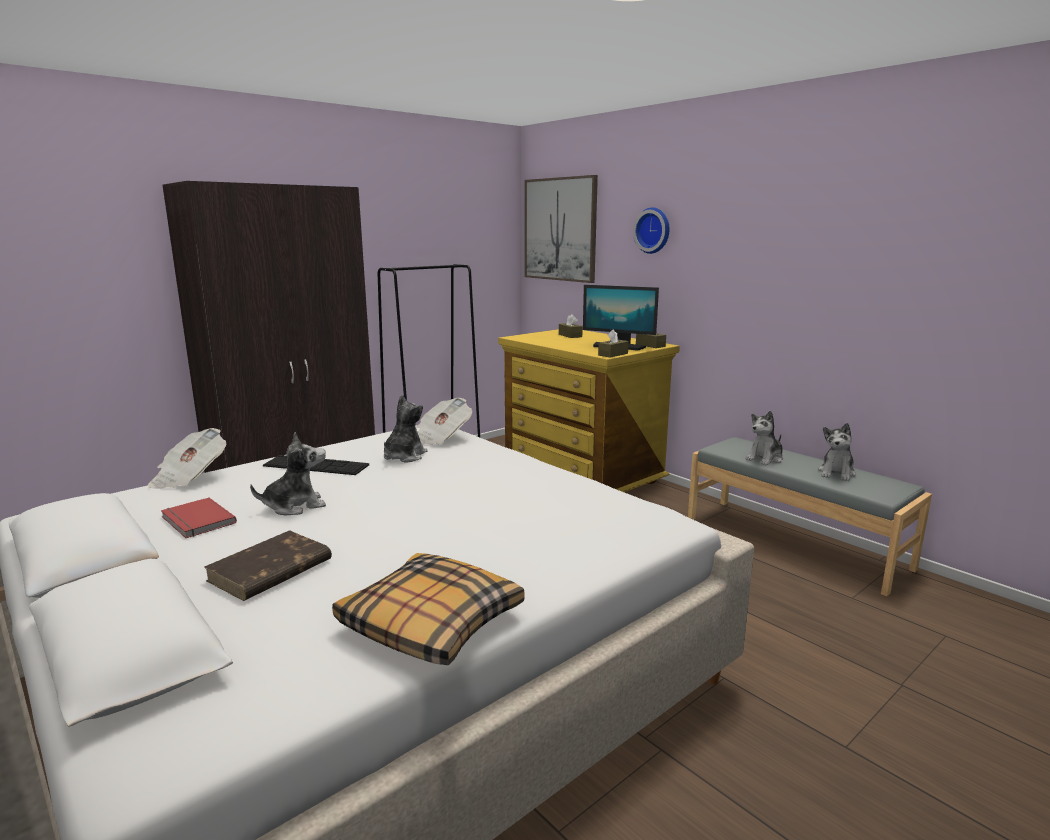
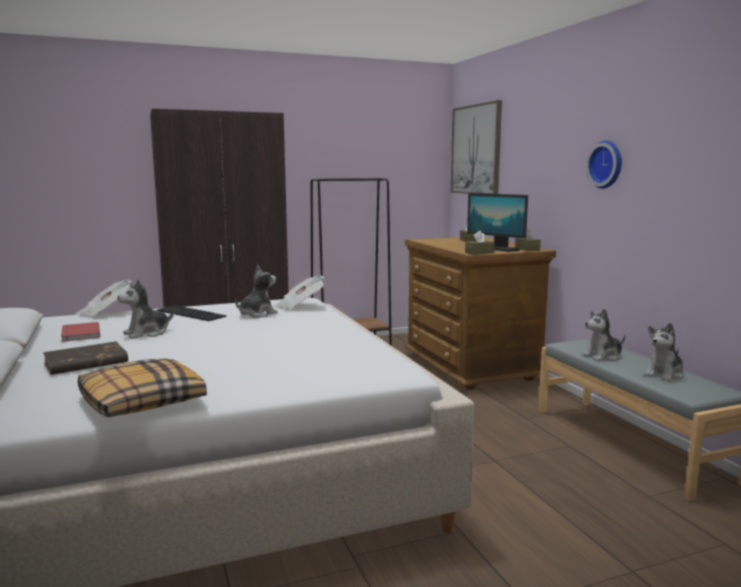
camera: 20 degrees right, 5 degrees down
plush toy [250,432,326,515] -> plush toy turned 150 degrees clockwise [118,279,175,339]
yellow dresser [498,329,680,492] -> brown dresser [405,237,556,390]
wall clock [633,207,669,254] -> wall clock moved to [586,140,622,189]

